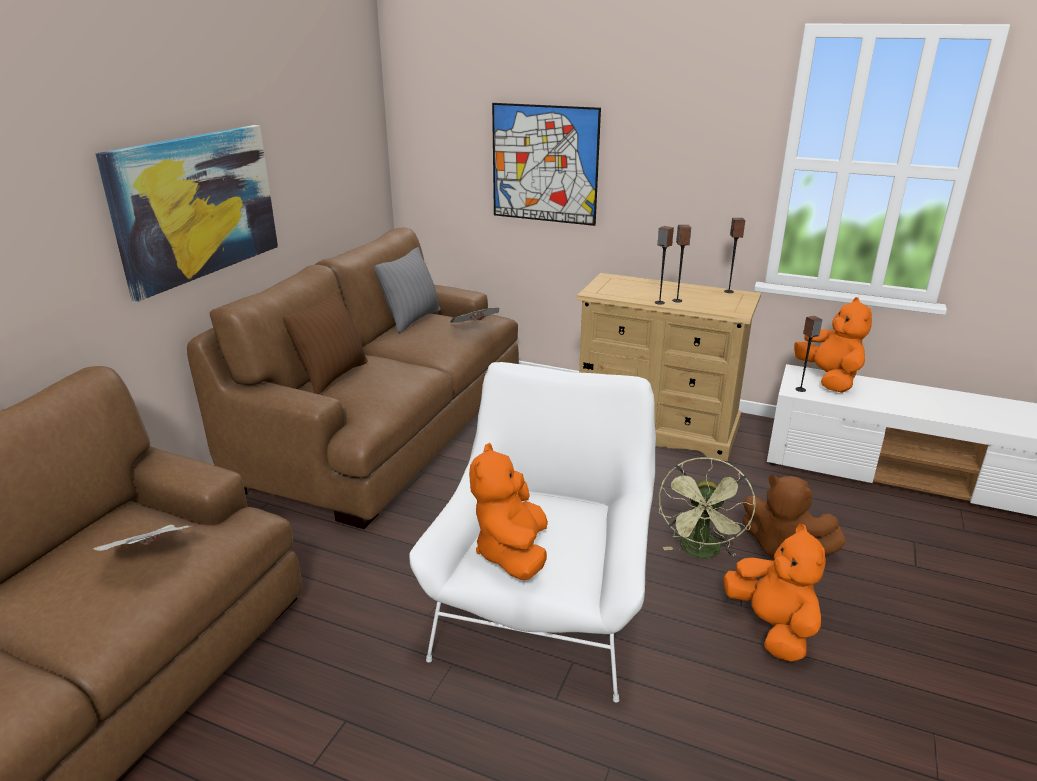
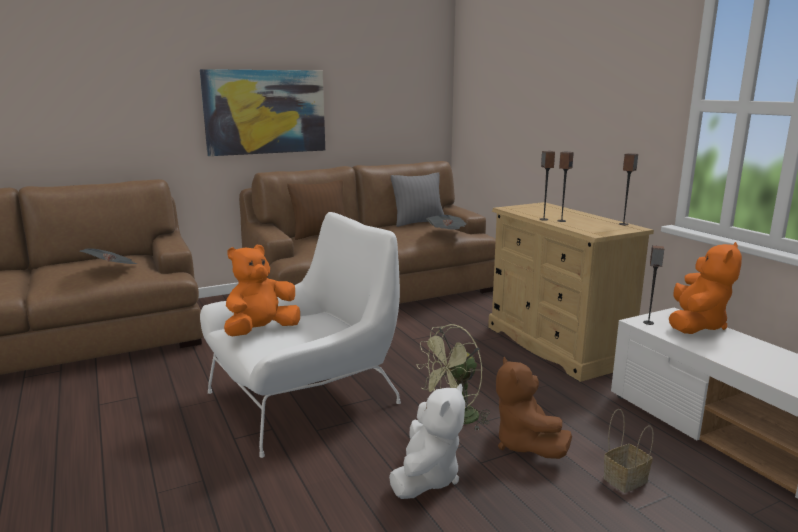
camera: 40 degrees right, 10 degrees down
picture [492,103,601,226] -> none
orange plush toy [724,524,826,662] -> white plush toy [389,383,465,499]
none -> basket [603,409,654,493]

